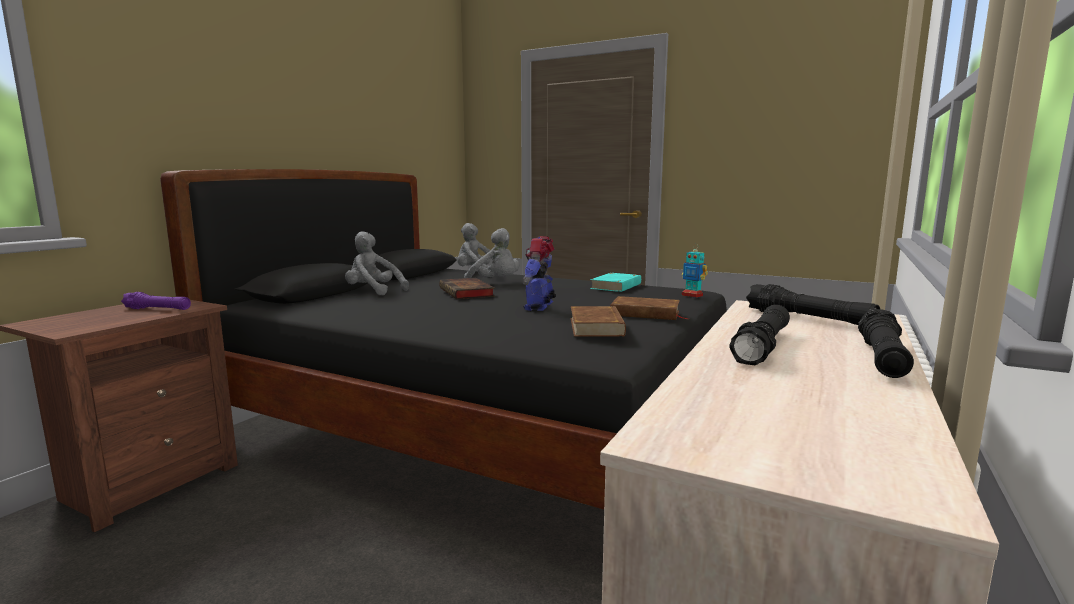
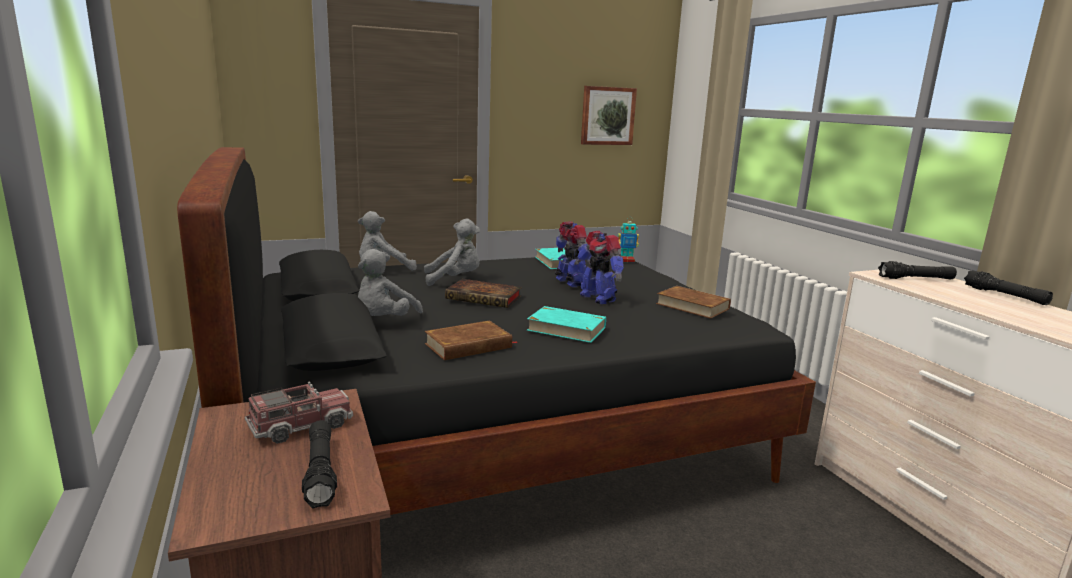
camera: 50 degrees left, 5 degrees up
purple flashlight [121,292,191,310] -> toy truck [245,382,353,444]
grey plush toy [345,231,409,296] -> grey plush toy turned 45 degrees counterclockwise [358,249,423,316]
brown book [611,296,688,320] -> brown book moved to [425,321,518,360]
black flashlight [729,305,790,365] -> black flashlight moved to [302,420,337,509]
none -> turquoise book [527,306,606,343]
none -> toy robot [555,221,592,287]
none -> picture [581,86,637,145]

